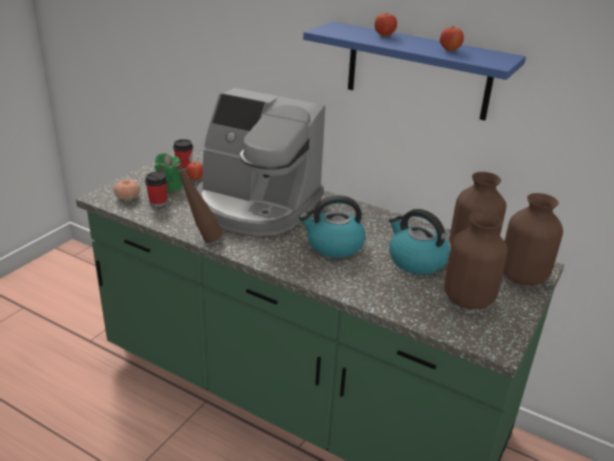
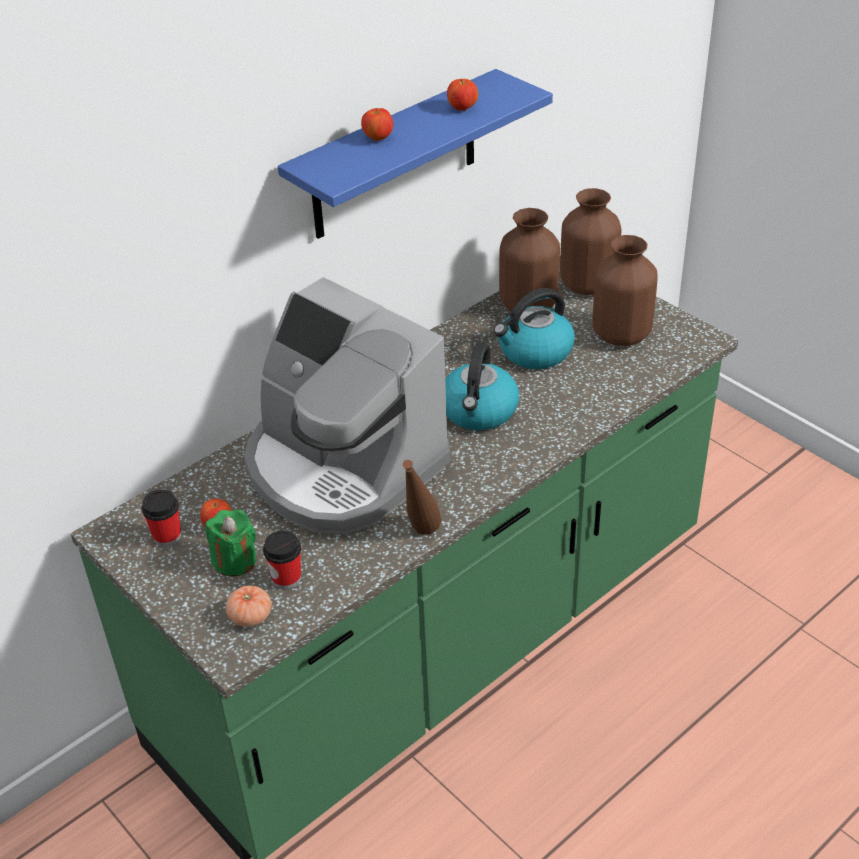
camera: 70 degrees left, 10 degrees up
coffee machine [197,88,325,236] -> coffee machine turned 90 degrees clockwise [244,277,450,535]

